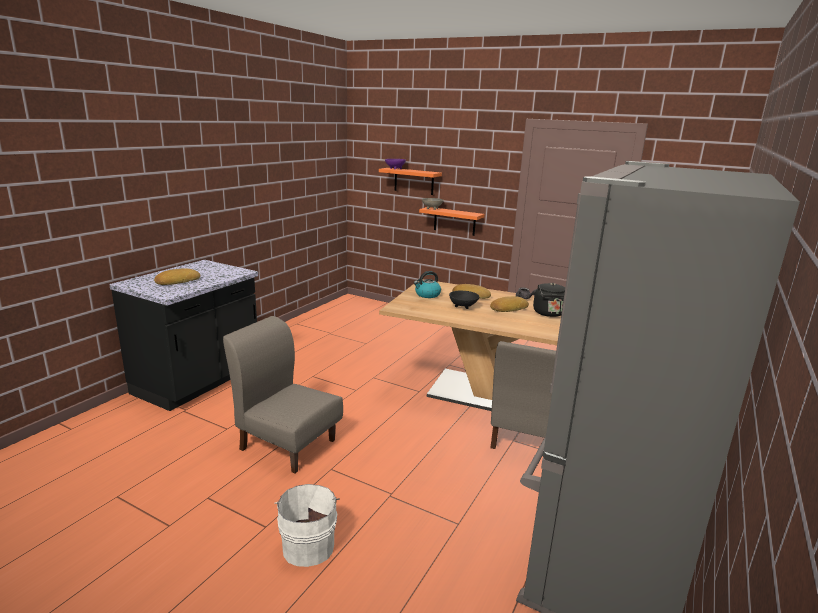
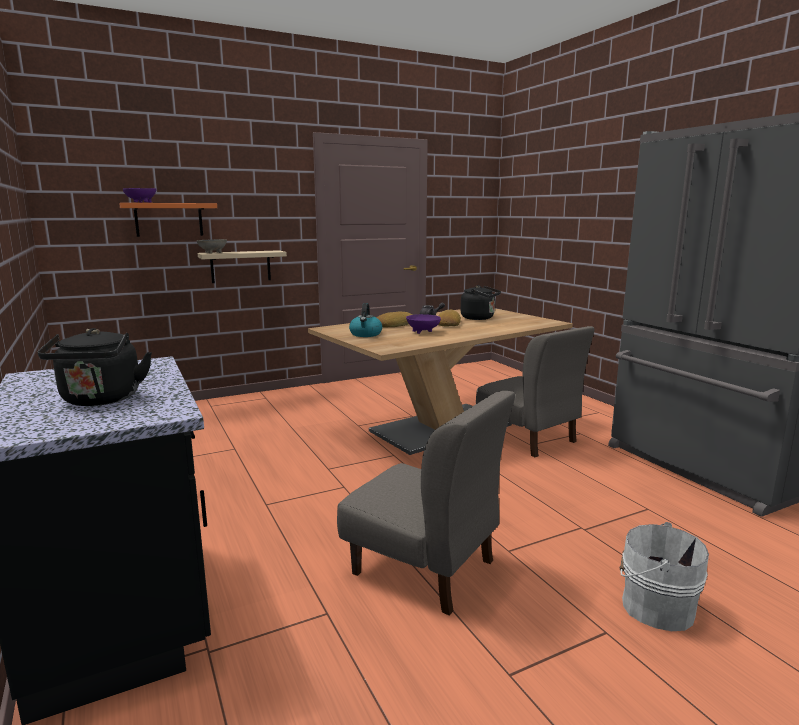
camera: 55 degrees left, 5 degrees down
bread [154,268,200,285] -> black kettle [38,328,152,406]
grey chair [223,316,343,474] -> grey chair turned 120 degrees counterclockwise [337,391,515,616]
orange shelf [419,207,484,236] -> beige shelf [198,250,287,283]
black bowl [449,290,479,309] -> purple bowl [406,314,441,334]

